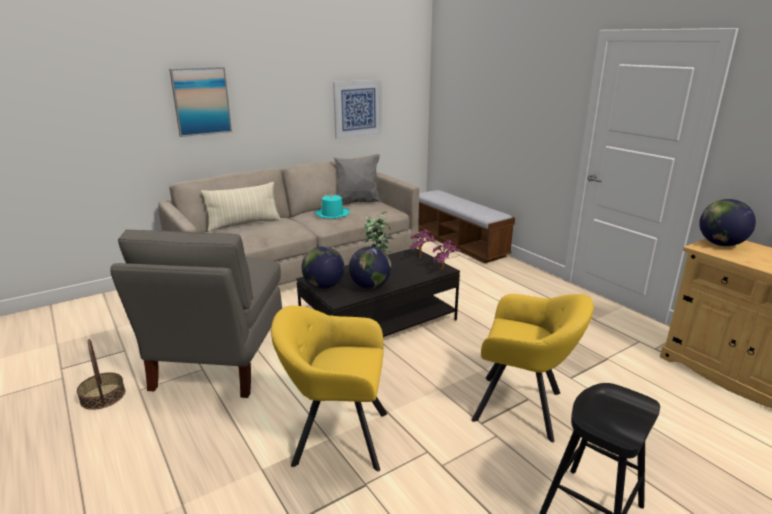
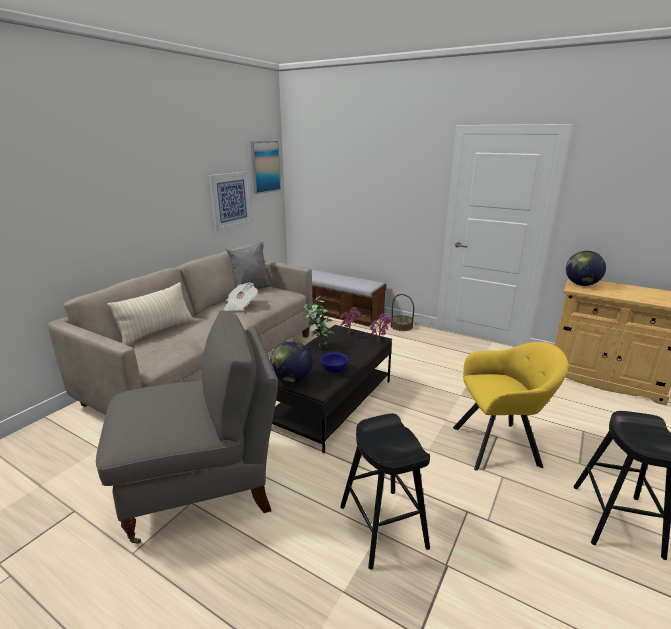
camera: 25 degrees left, 0 degrees up
basket [77,339,125,410] -> basket moved to [391,294,414,331]
grey armchair [110,230,282,398] -> grey armchair turned 90 degrees counterclockwise [96,311,278,544]
picture [169,67,232,137] -> picture moved to [250,141,281,194]
yellow armchair [271,306,387,471] -> black stool [340,414,430,570]
turquoise hat [315,193,350,218] -> newspaper [224,282,258,311]
globe [349,246,391,289] -> blue bowl [320,352,348,373]

